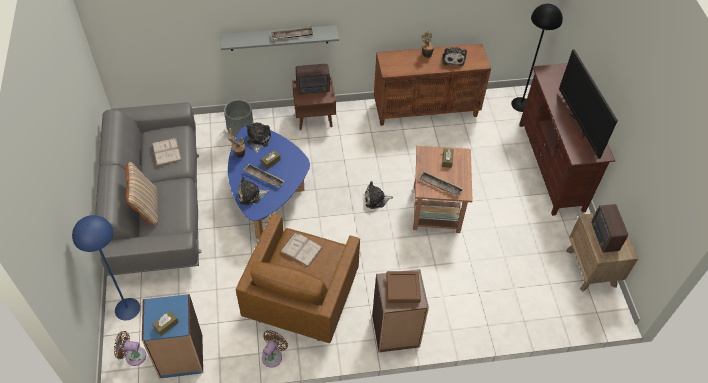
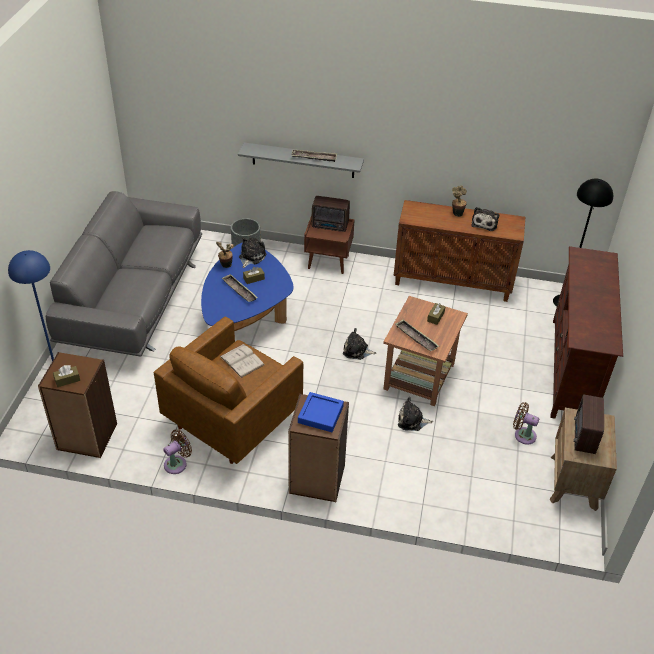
camera: 20 degrees right, 10 degrees down
brown fan [114,331,146,366] -> brown fan moved to [513,402,539,445]
beige pillow [126,162,158,226] -> none
blue bookcase [142,294,203,379] -> brown bookcase [38,352,117,458]
white book [152,138,182,166] -> none
plush toy [238,176,269,206] -> plush toy moved to [398,397,433,431]
brown tray [386,271,421,303] -> blue tray [298,392,344,432]
television [559,49,618,159] -> none

